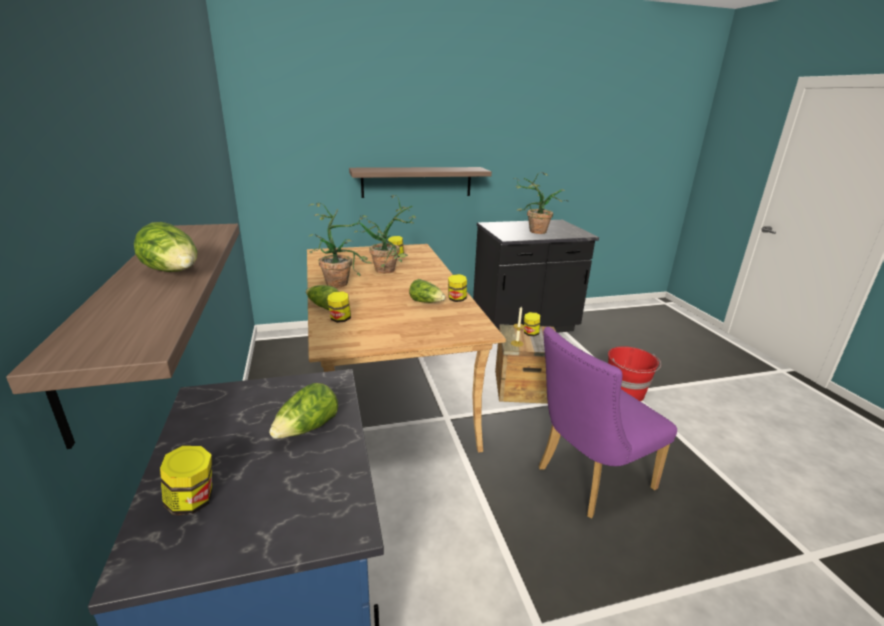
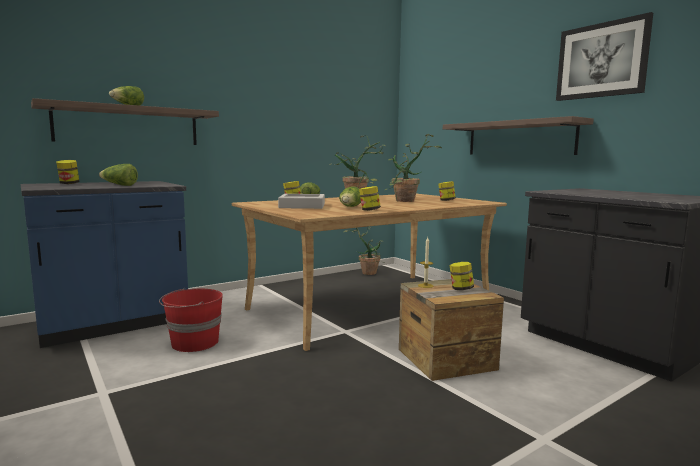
camera: 70 degrees right, 15 degrees down
potted plant [514,172,568,234] -> potted plant moved to [343,227,385,275]
purple chair [539,327,677,519] -> none
red bucket [608,346,661,401] -> red bucket moved to [159,288,223,352]
none -> grey tray [278,194,325,209]
none -> picture [556,12,653,101]

